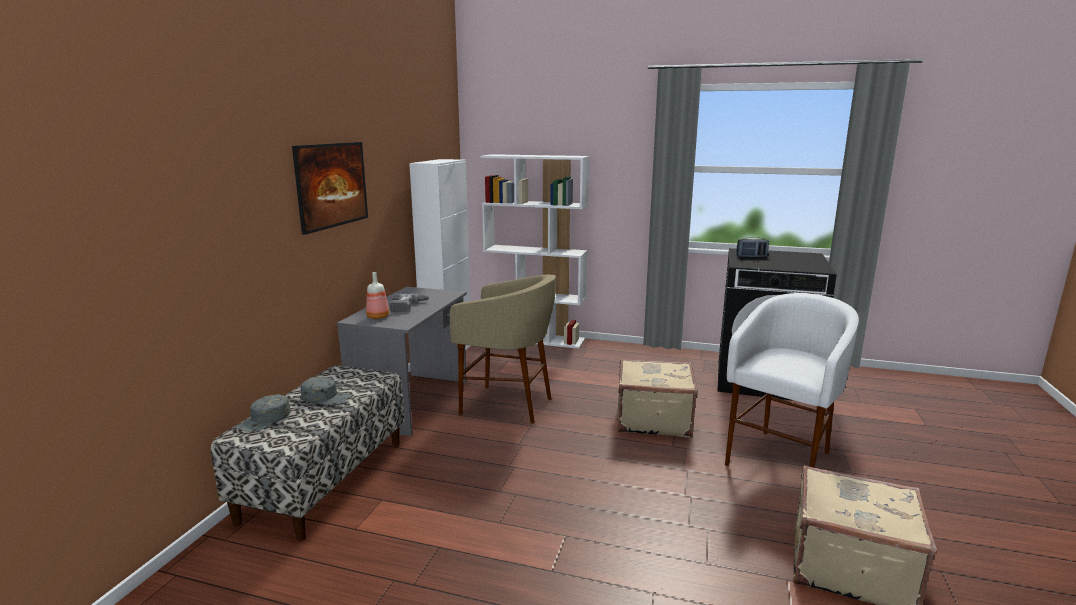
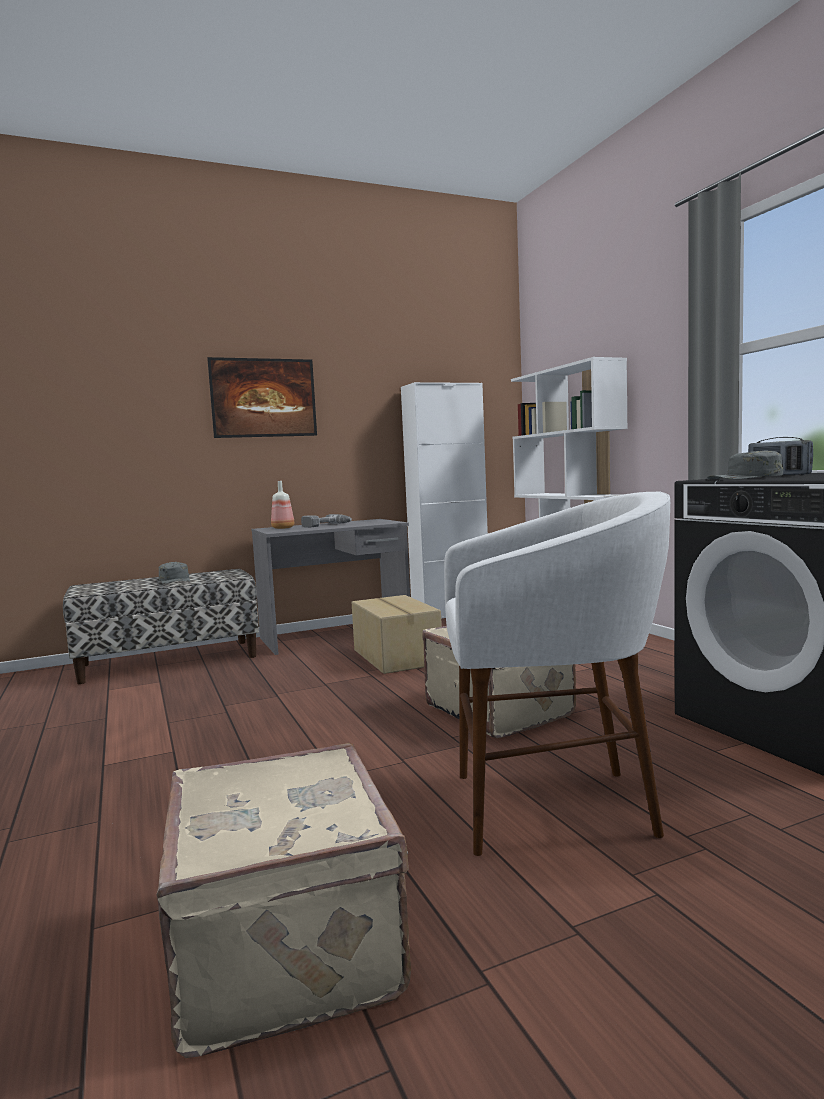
camera: 50 degrees right, 10 degrees down
grey cap [235,394,290,432] -> grey cap moved to [707,451,783,479]
beige stool [449,275,556,423] -> cardboard box [352,595,442,674]

